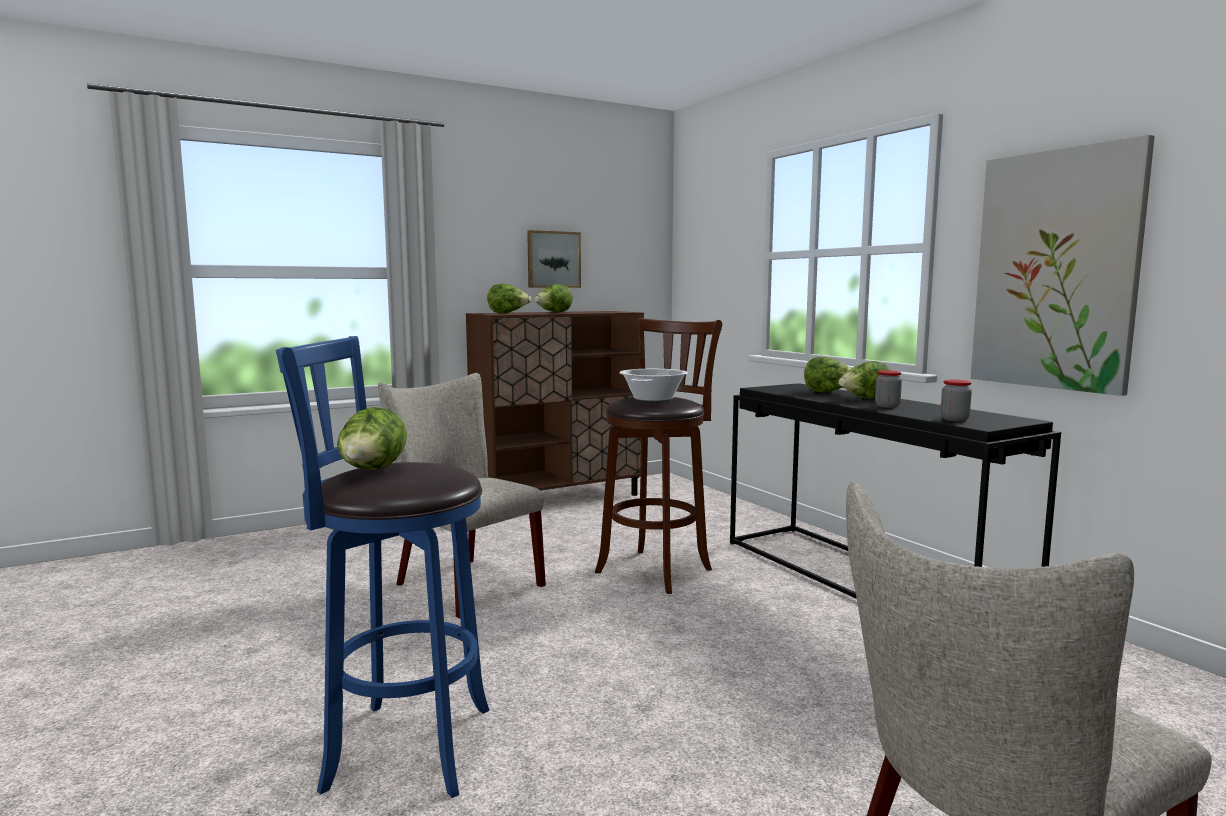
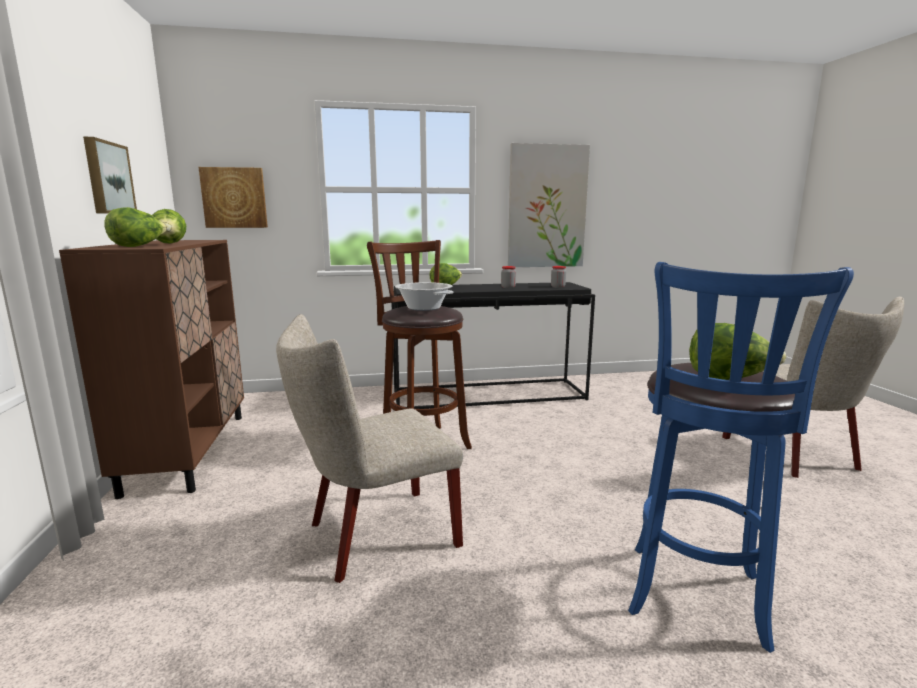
camera: 70 degrees left, 5 degrees up
lettuce [839,361,890,399] -> none
none -> picture [199,167,268,228]

